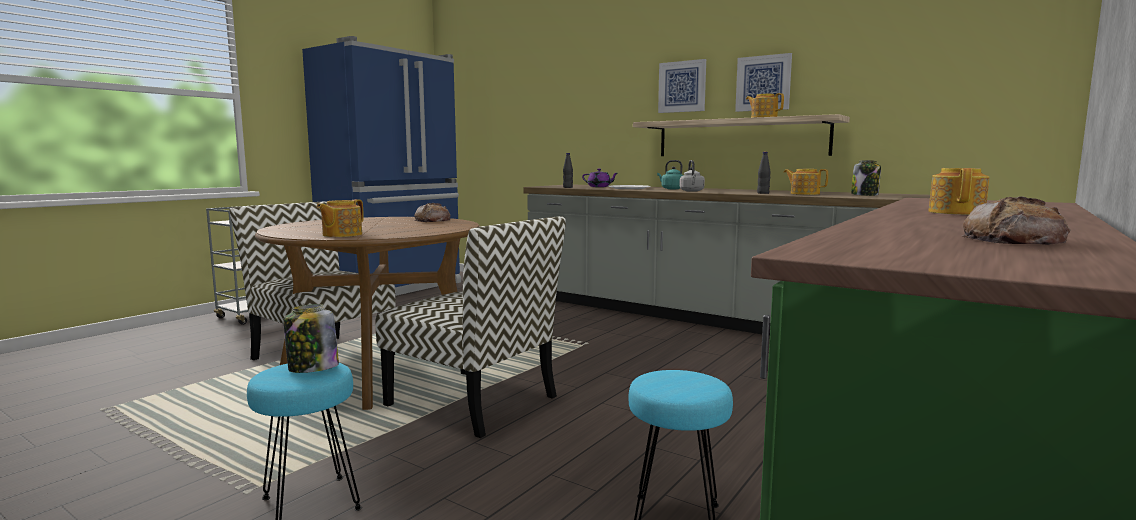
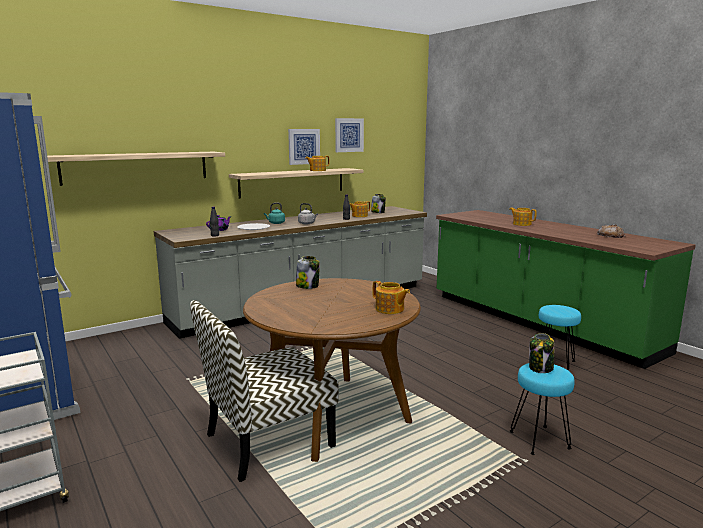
camera: 70 degrees left, 5 degrees up
chair [375,216,566,438] -> none
bread [414,203,451,222] -> jar [296,256,320,289]
picture [658,59,706,113] -> picture moved to [335,118,364,152]
none -> shelf [47,152,225,186]

